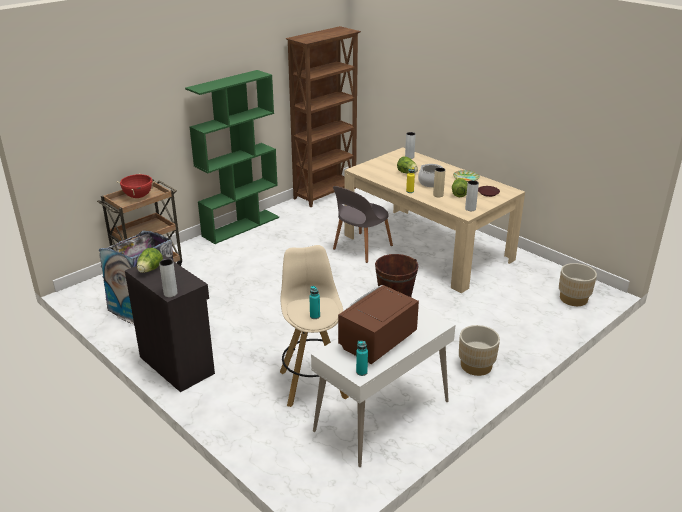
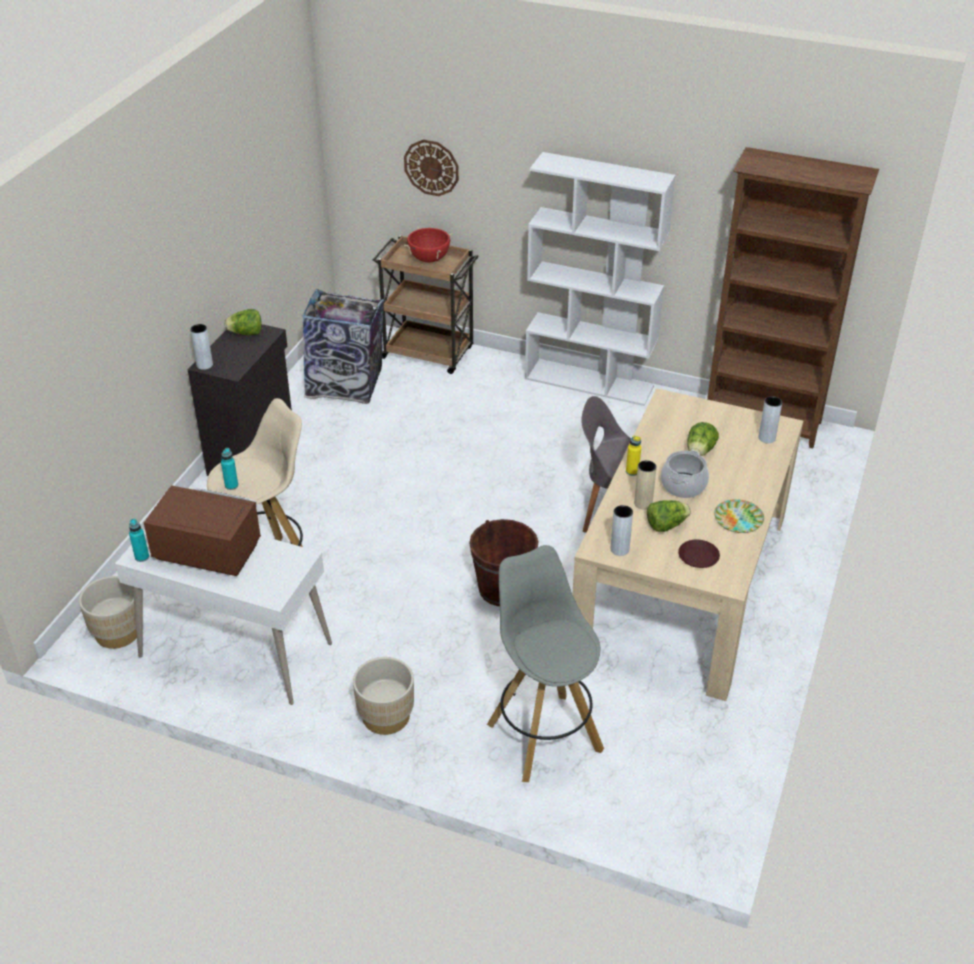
camera: 65 degrees right, 10 degrees up
green bookcase [185,70,279,244] -> white bookcase [525,152,676,406]
beige planter [559,263,597,306] -> beige planter moved to [79,576,137,649]
none -> wall clock [404,139,459,196]
none -> grey stool [487,545,604,782]

